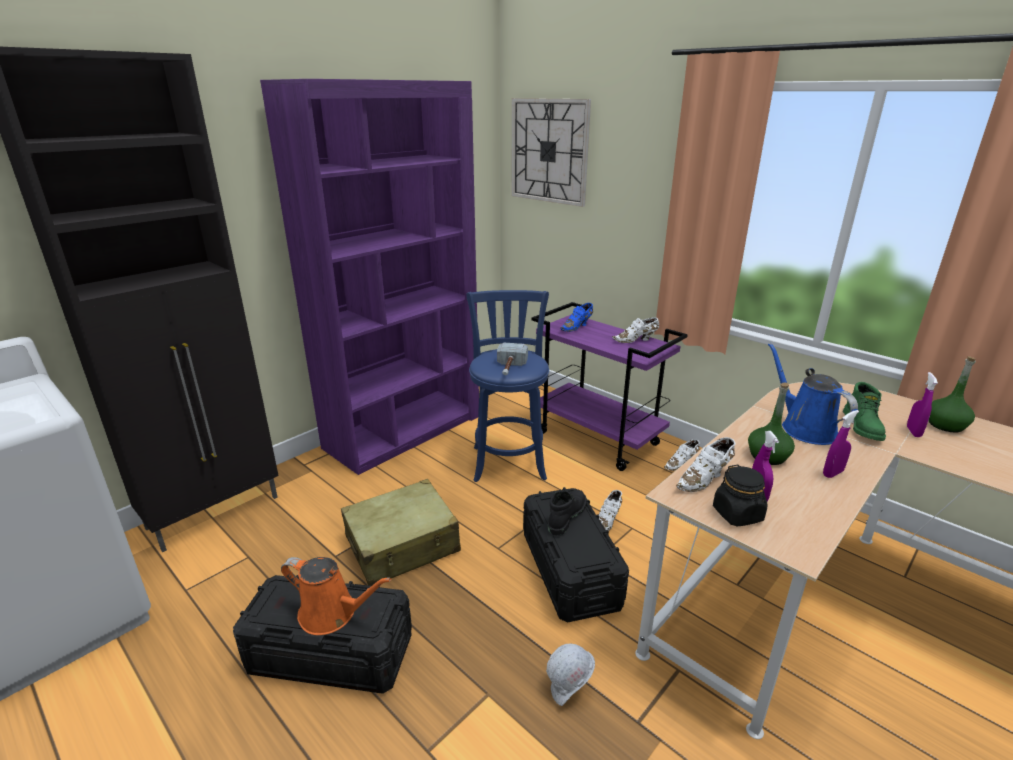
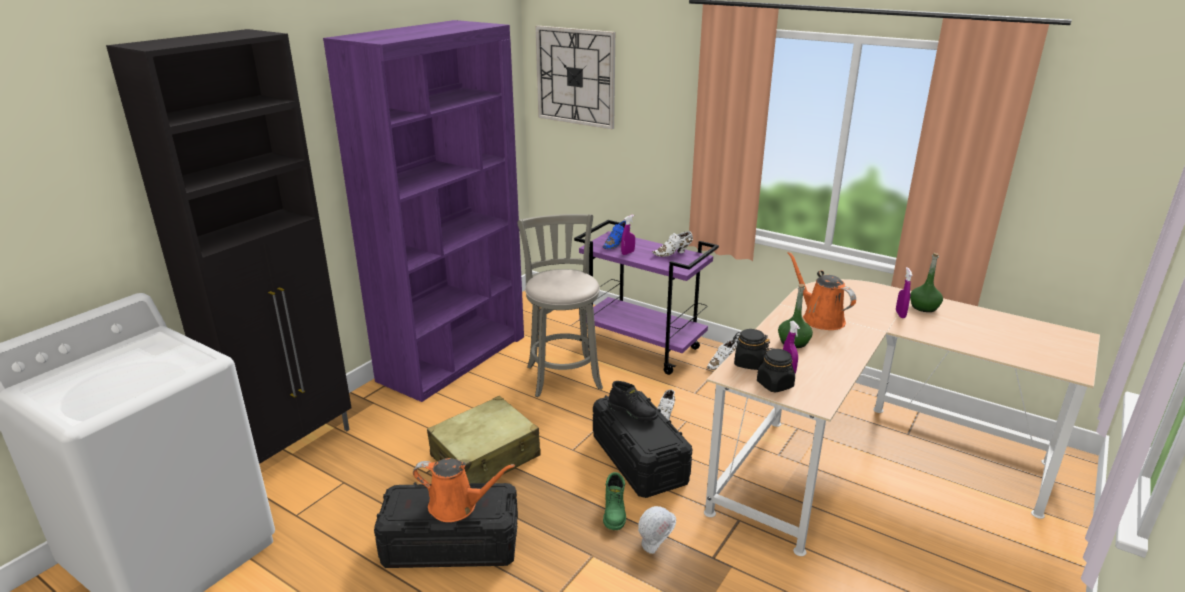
camera: 10 degrees left, 0 degrees up
blue stool [466,290,549,482] -> grey stool [517,214,603,397]
hammer [497,343,528,375] -> none
black boot [548,490,587,536] -> black boot turned 105 degrees clockwise [608,381,658,421]
white shoe [676,437,735,492] -> black jar [732,329,770,370]
blue watering can [768,343,858,445] -> orange watering can [788,251,856,330]
purple spray bottle [823,410,859,478] -> purple spray bottle moved to [621,215,635,255]
green boot [843,382,886,441] -> green boot moved to [603,472,626,530]

